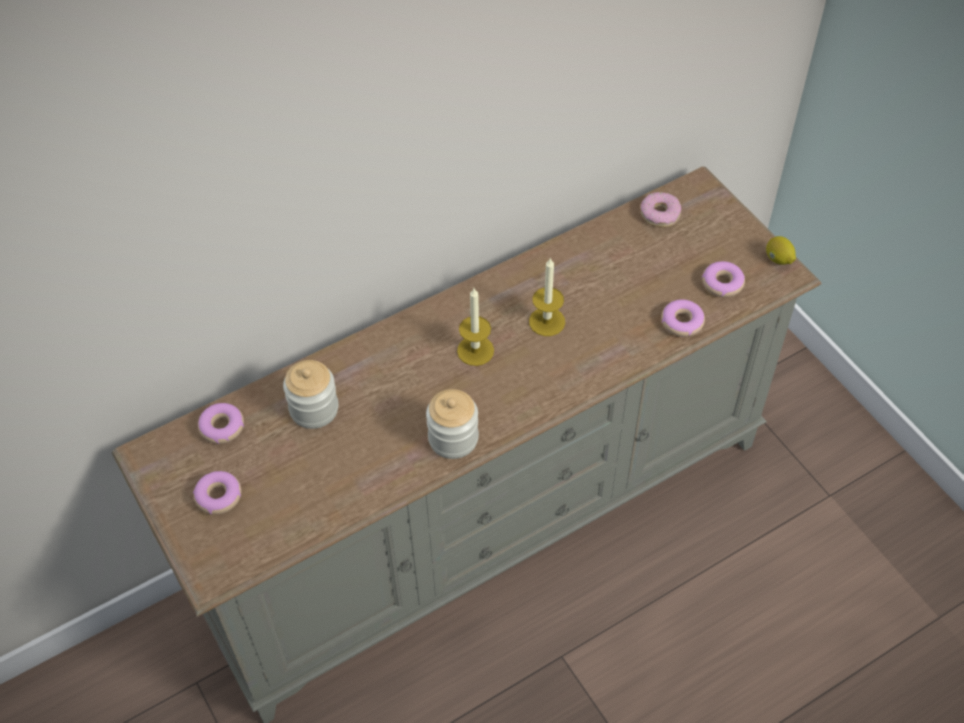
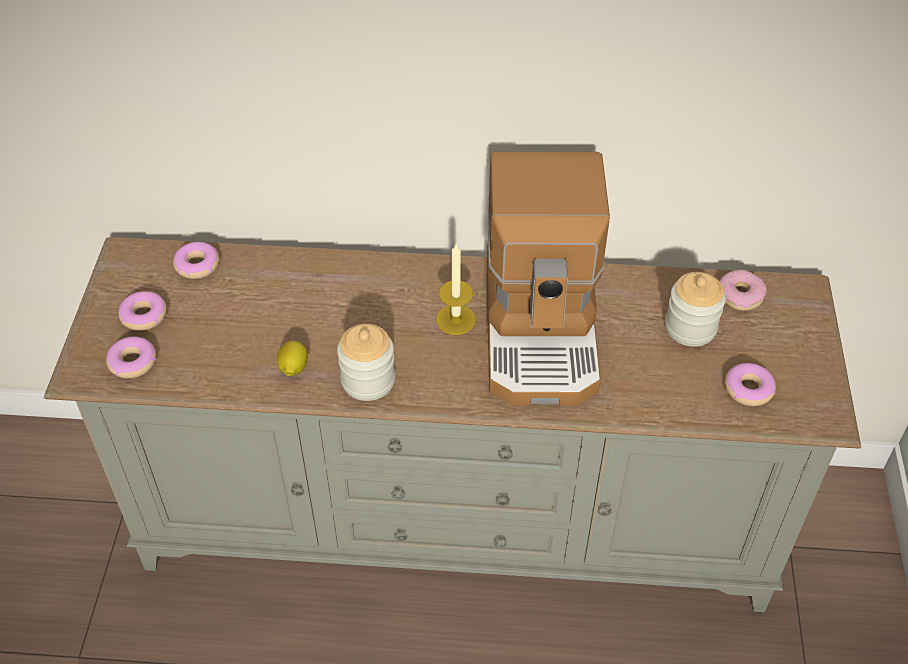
camera: 35 degrees right, 5 degrees down
jar [283,360,339,429] -> jar moved to [665,272,726,347]
candle [529,257,565,336] -> coffee machine [487,151,610,406]
donut [661,299,705,337] -> donut moved to [106,336,156,378]
lemon [766,236,796,265] -> lemon moved to [277,341,308,376]

